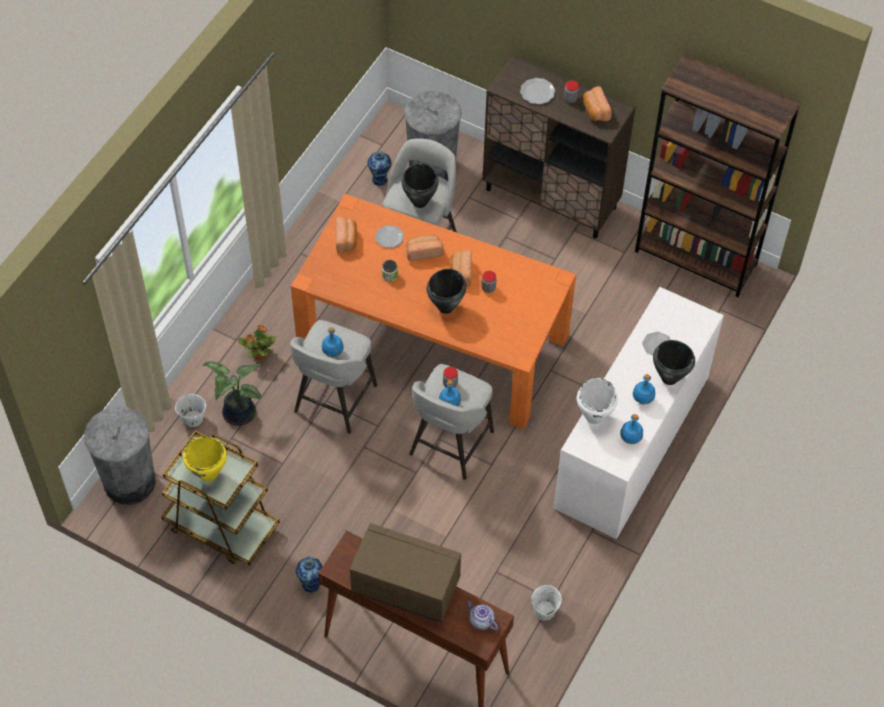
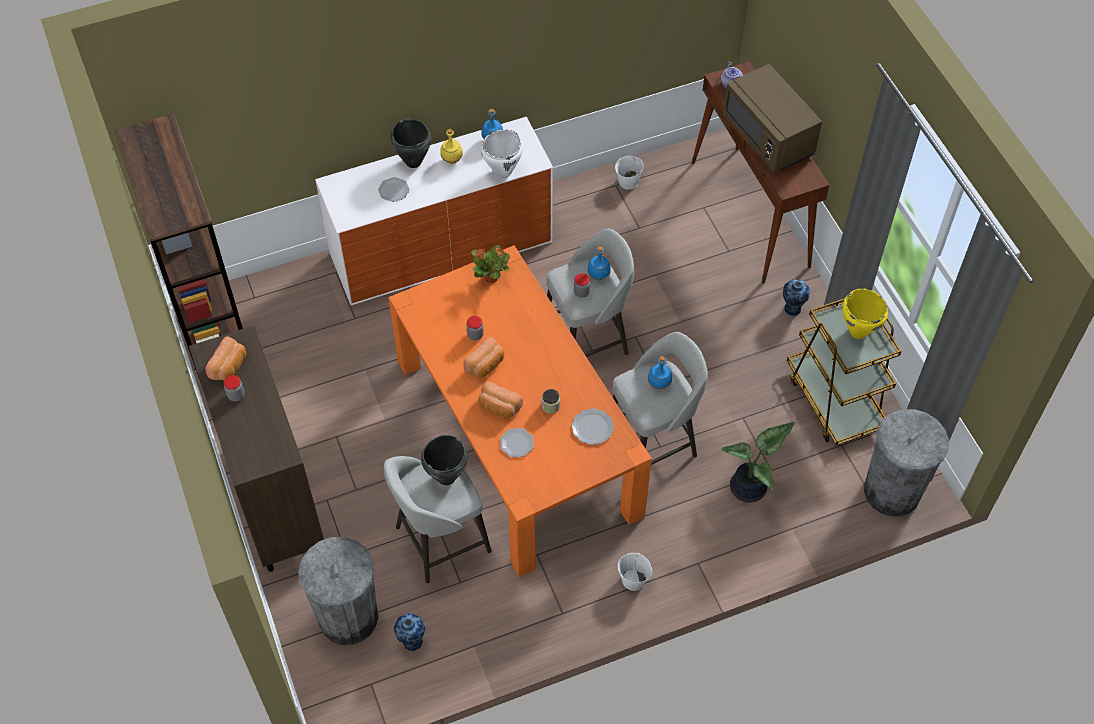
camera: 140 degrees left, 0 degrees up
white bucket [175,394,206,427] -> white bucket moved to [618,553,653,591]
potted plant [238,325,276,360] -> potted plant moved to [471,245,510,283]
bread [336,217,357,253] -> none
black cooking pot [426,269,466,314] -> none
plate [520,78,555,104] -> plate moved to [572,408,614,445]
blue bottle [633,374,655,405] -> yellow bottle [440,129,463,164]

